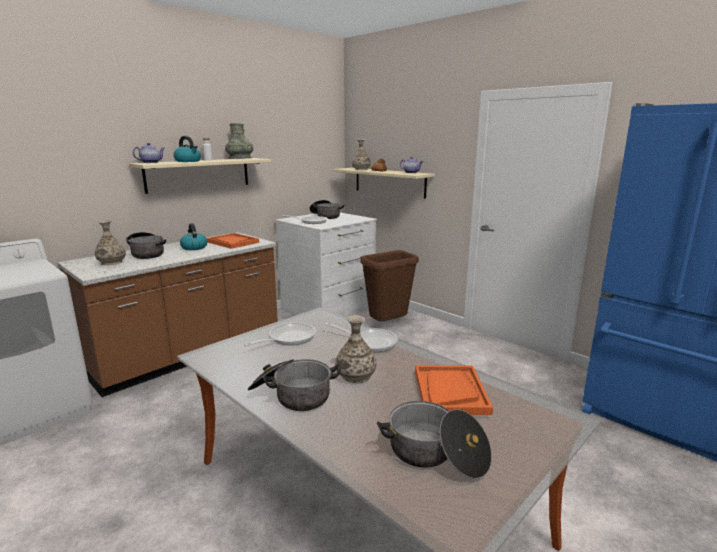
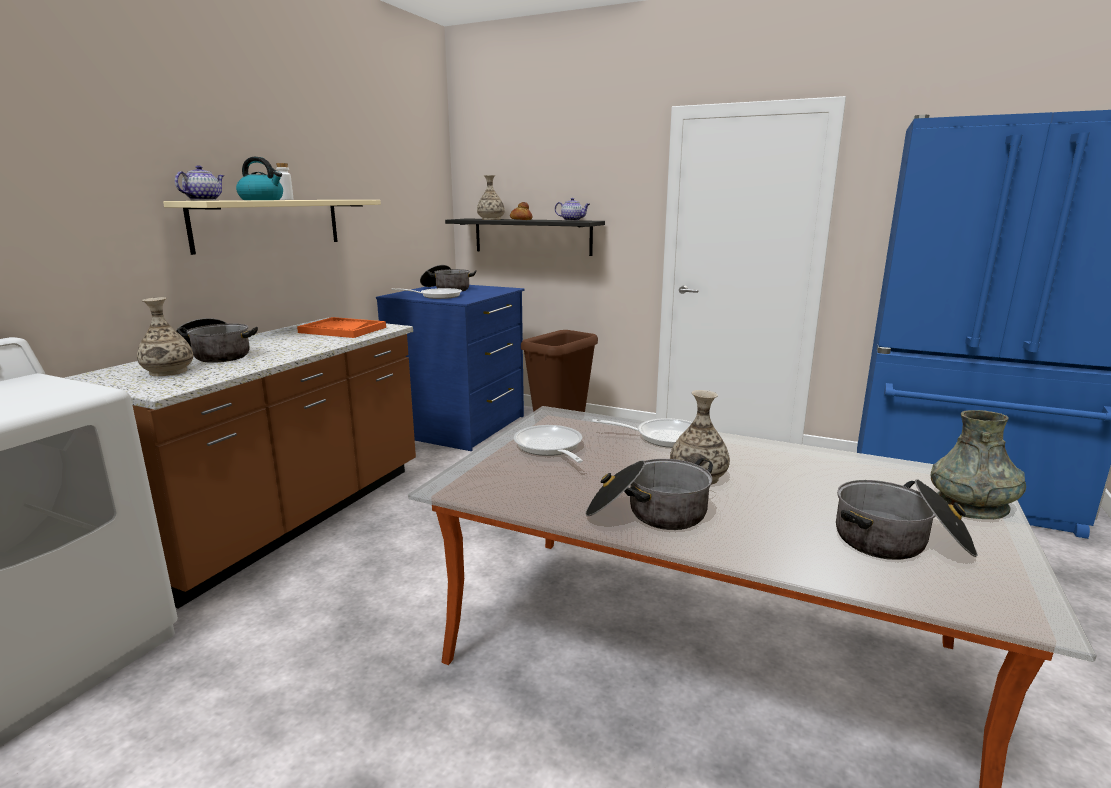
camera: 20 degrees left, 0 degrees up
kettle [180,223,207,250] -> none
grey vase [225,123,253,159] -> grey vase moved to [930,410,1026,519]
frying pan [244,322,316,346] -> frying pan turned 45 degrees counterclockwise [514,425,583,463]
white dresser [275,213,377,317] -> blue dresser [376,285,524,451]
beige shelf [333,168,435,199] -> black shelf [445,218,605,256]
orange tray [415,365,493,415] -> none

